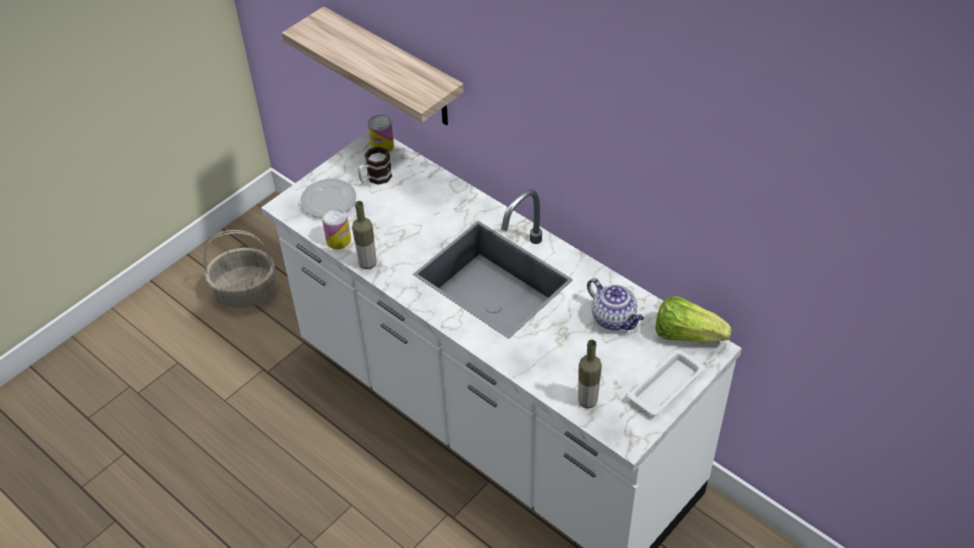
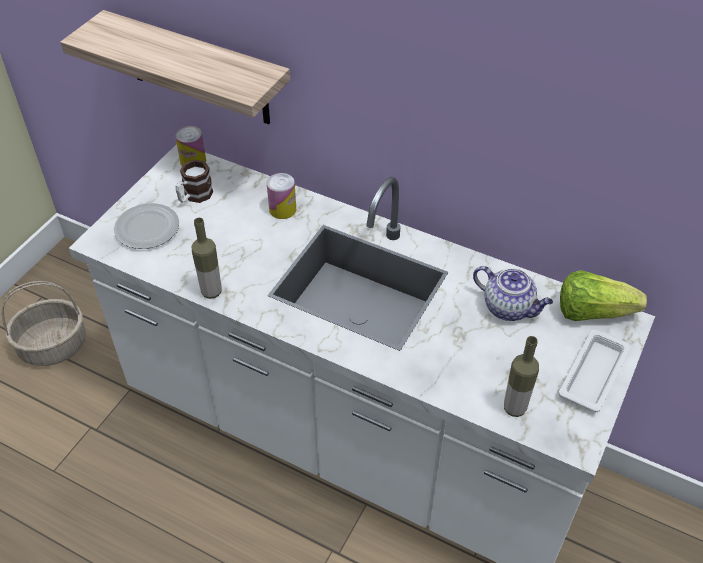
camera: 15 degrees left, 0 degrees up
can [322,208,351,249] -> can moved to [267,173,296,219]

